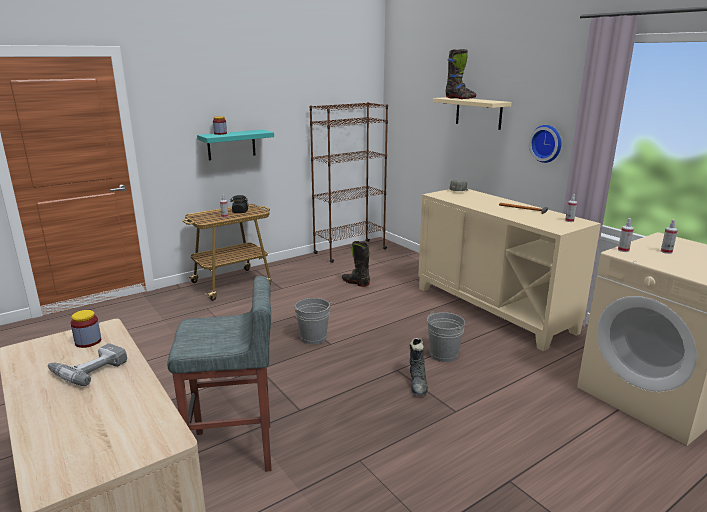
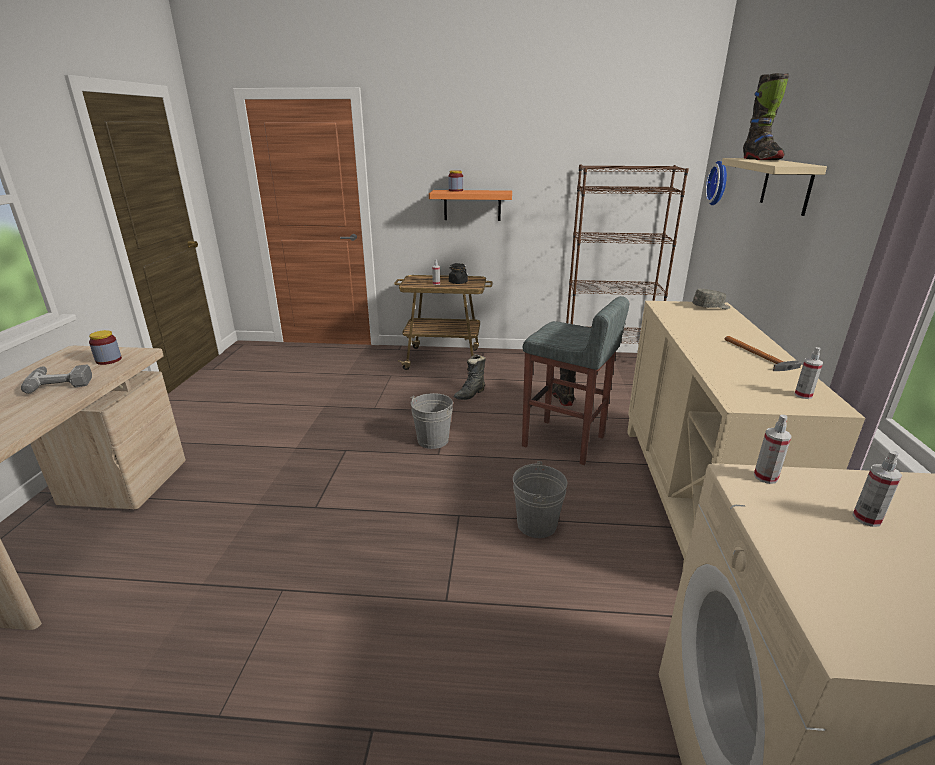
camera: 40 degrees right, 5 degrees up
grey stool [167,276,272,472] -> grey stool moved to [522,296,629,465]
turquoise shelf [197,130,274,160] -> orange shelf [429,190,512,221]
black boot [410,338,428,395] -> black boot moved to [453,354,486,400]
wall clock [529,125,562,163] -> wall clock moved to [705,161,727,205]

